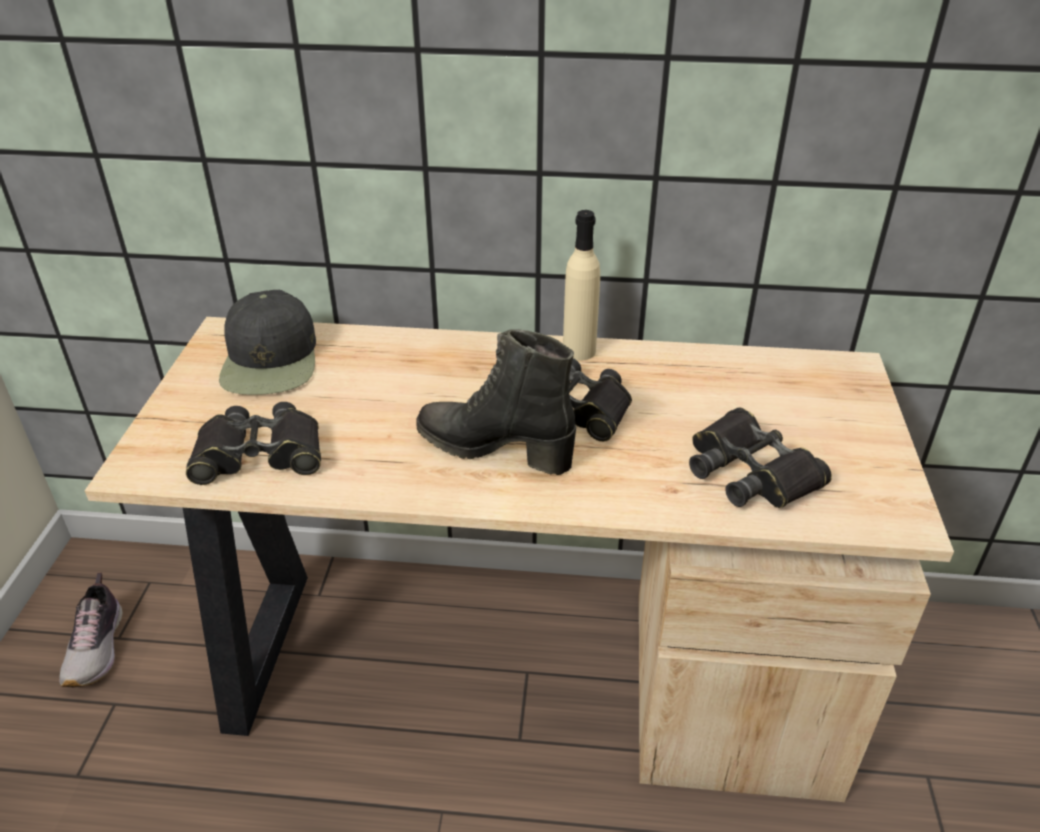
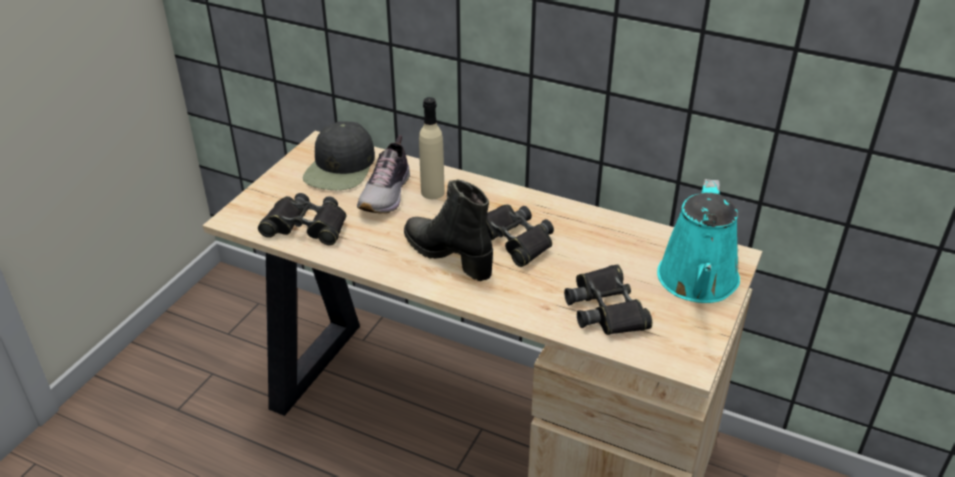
camera: 20 degrees right, 0 degrees up
shoe [59,573,123,687] -> shoe moved to [357,135,410,214]
beige bottle [563,210,600,361] -> beige bottle moved to [419,97,445,199]
none -> turquoise watering can [657,179,740,303]

